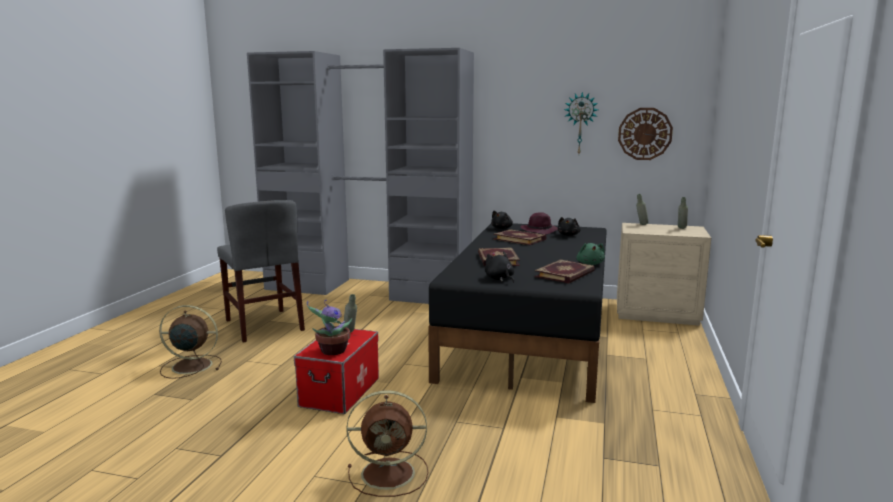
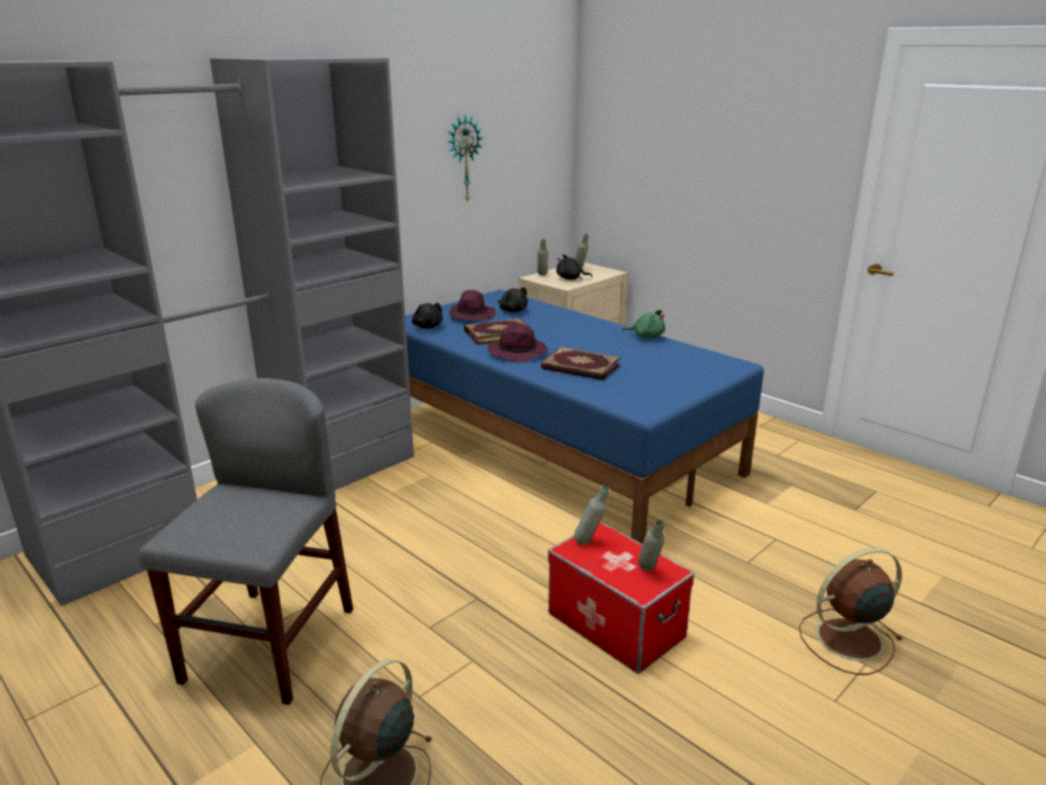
camera: 60 degrees left, 10 degrees up
grey chair [217,200,305,343] -> grey chair turned 75 degrees counterclockwise [139,378,353,705]
potted plant [307,300,352,355] -> grey bottle [638,519,665,571]
brown fan [346,390,428,497] -> brown fan turned 135 degrees counterclockwise [799,548,903,675]
black bed [428,223,607,403] -> blue bed [405,290,764,544]
black plush toy [485,251,514,283] -> black plush toy moved to [556,254,592,280]
book [535,259,595,283] -> none
wall clock [618,108,673,160] -> none
none -> purple hat [488,324,547,362]

